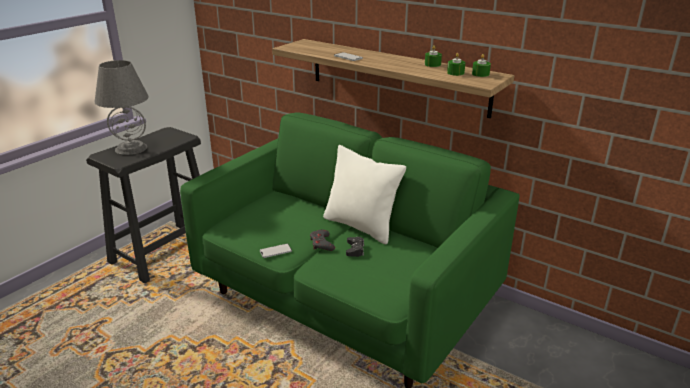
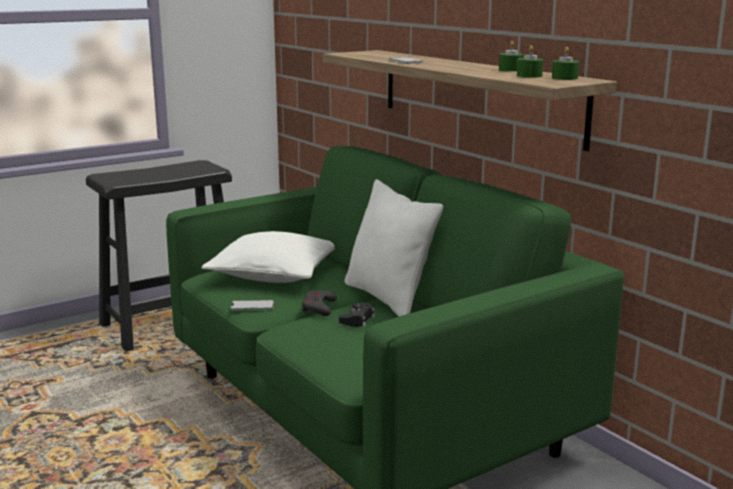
camera: 20 degrees right, 10 degrees down
grey table lamp [94,60,149,155] -> none
none -> white pillow [201,231,335,283]

